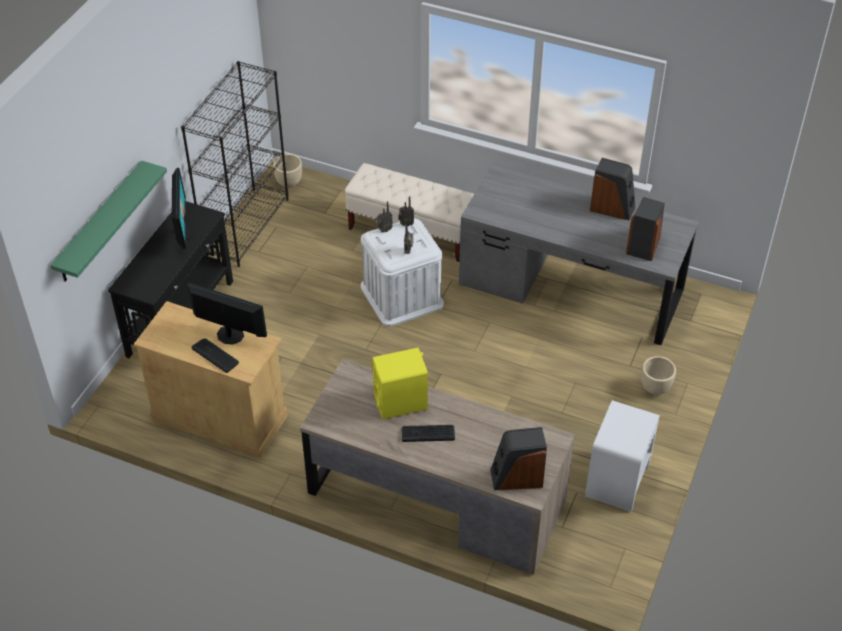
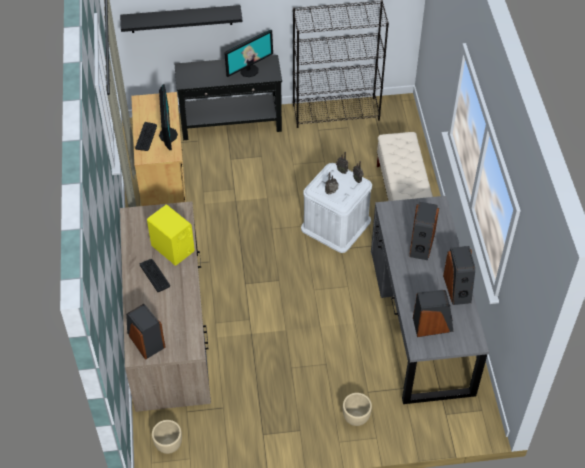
camera: 60 degrees right, 5 degrees up
green shelf [50,161,167,282] -> black shelf [120,5,242,33]
beige planter [273,154,302,188] -> beige planter moved to [152,420,182,454]
white nightstand [585,400,660,512] -> none
none -> speaker [410,202,439,260]

